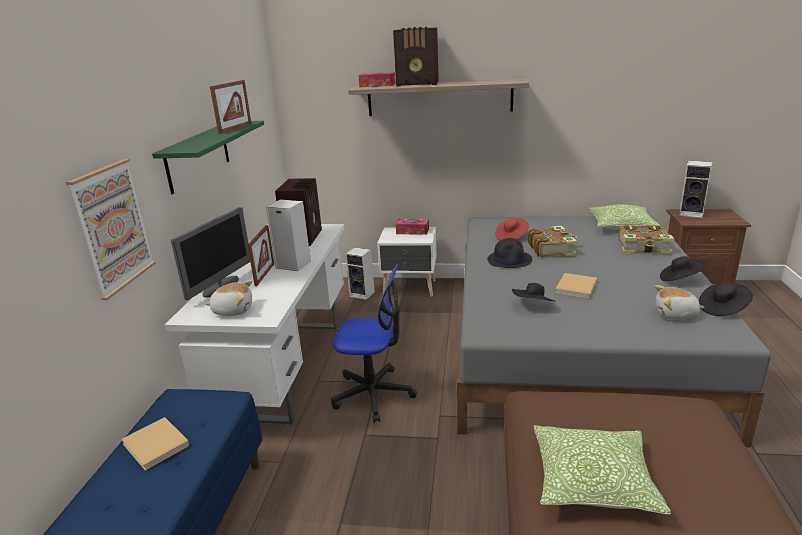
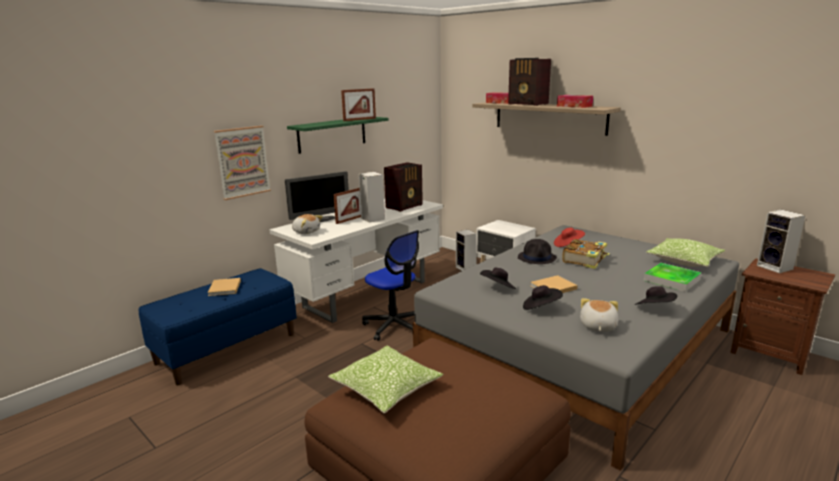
camera: 35 degrees right, 5 degrees down
tissue box [396,219,429,235] -> tissue box moved to [557,95,593,108]
book [618,225,674,254] -> tray [644,263,702,292]
plush toy [654,285,705,320] -> plush toy turned 60 degrees clockwise [580,298,618,332]
black hat [699,283,753,316] -> black hat moved to [523,285,563,310]

